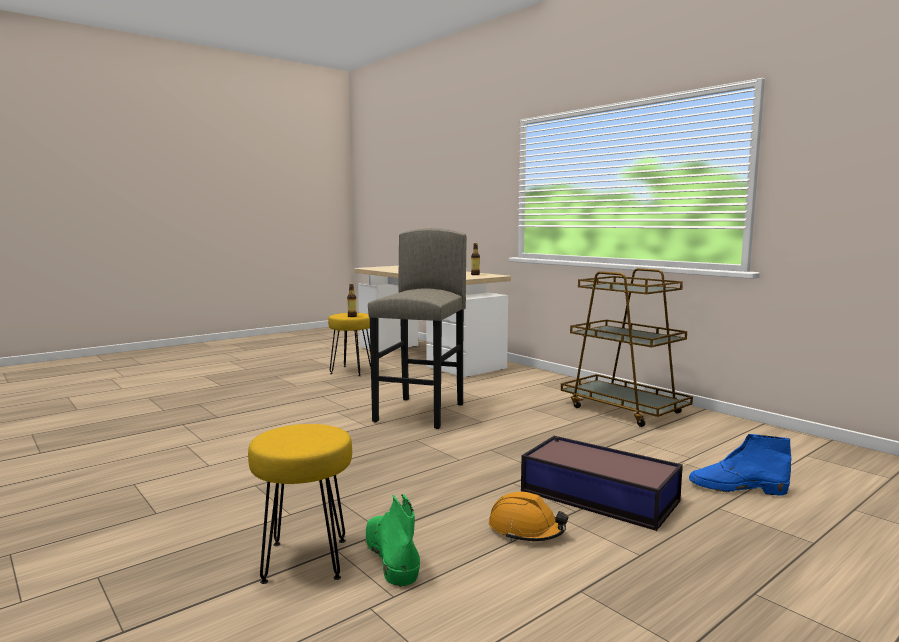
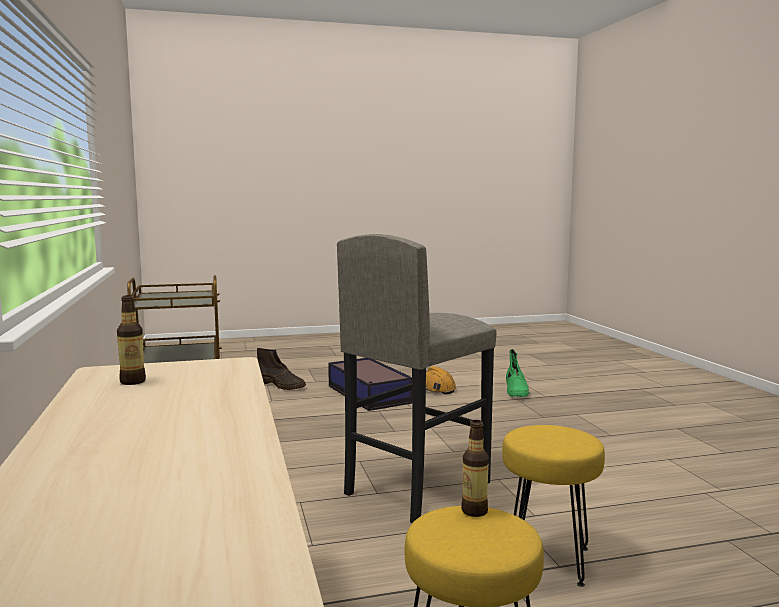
camera: 155 degrees left, 0 degrees up
yellow stool [248,424,352,584] -> yellow stool moved to [502,425,605,587]
blue boot [689,434,792,496] -> brown boot [257,348,306,390]

